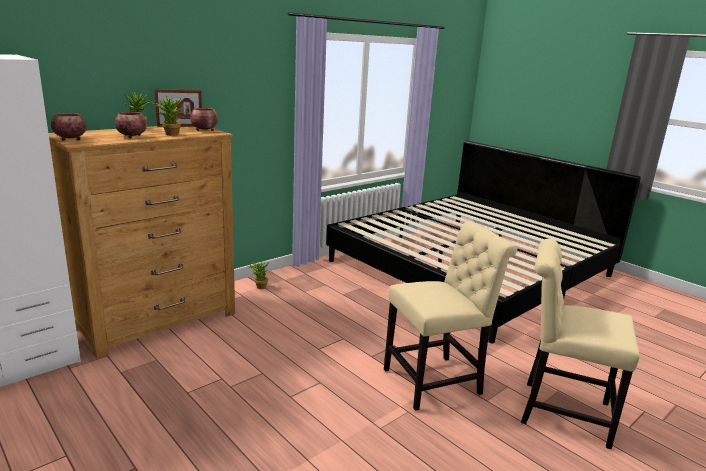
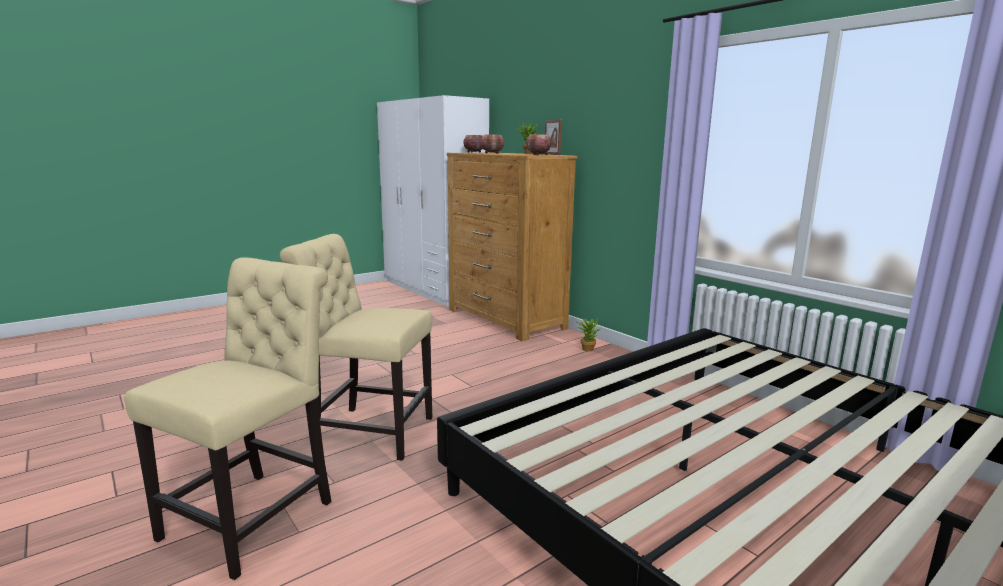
camera: 95 degrees right, 5 degrees down
potted plant [151,96,181,136] -> none
beige chair [384,221,517,411] -> beige chair turned 120 degrees clockwise [280,234,432,461]

